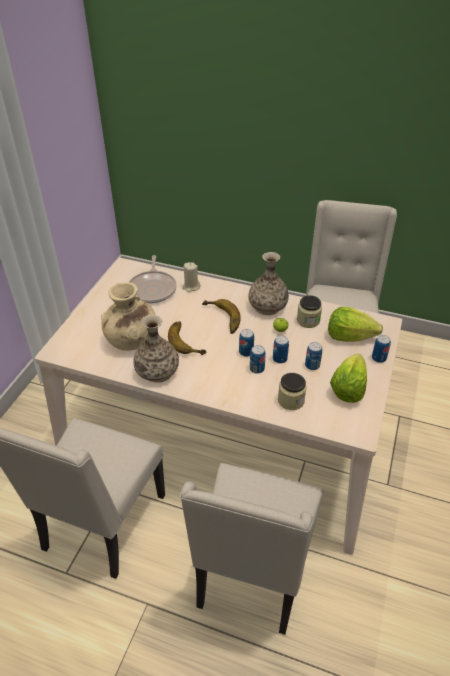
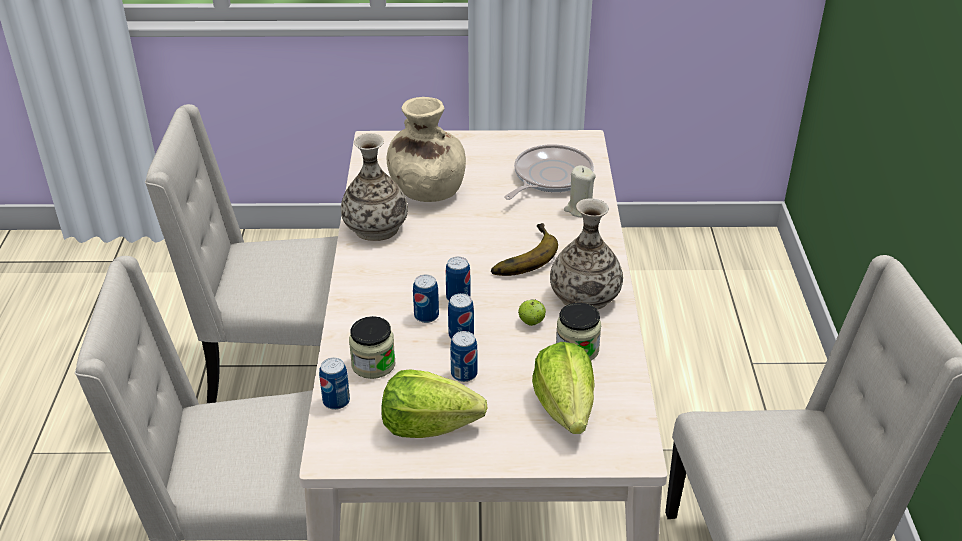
camera: 70 degrees right, 5 degrees down
frying pan [129,255,177,303] -> frying pan turned 150 degrees clockwise [504,144,594,200]
banana [168,322,206,355] -> none
can [372,335,391,363] -> can moved to [319,358,350,410]

